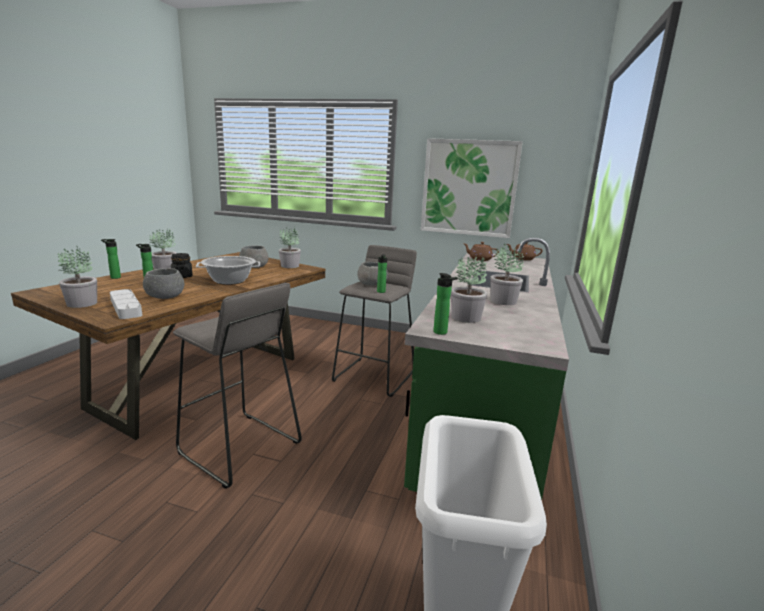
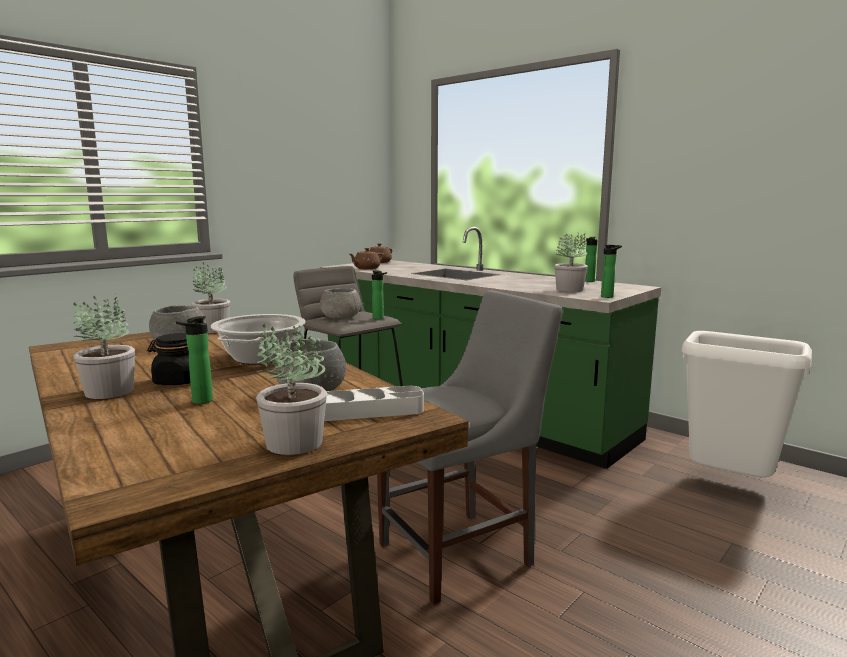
camera: 65 degrees left, 5 degrees down
bottle [101,239,121,279] -> bottle moved to [585,237,597,282]
grey stool [173,283,302,489] -> grey chair [377,290,563,605]
picture [421,138,523,238] -> none
potted plant [490,243,524,305] -> none

